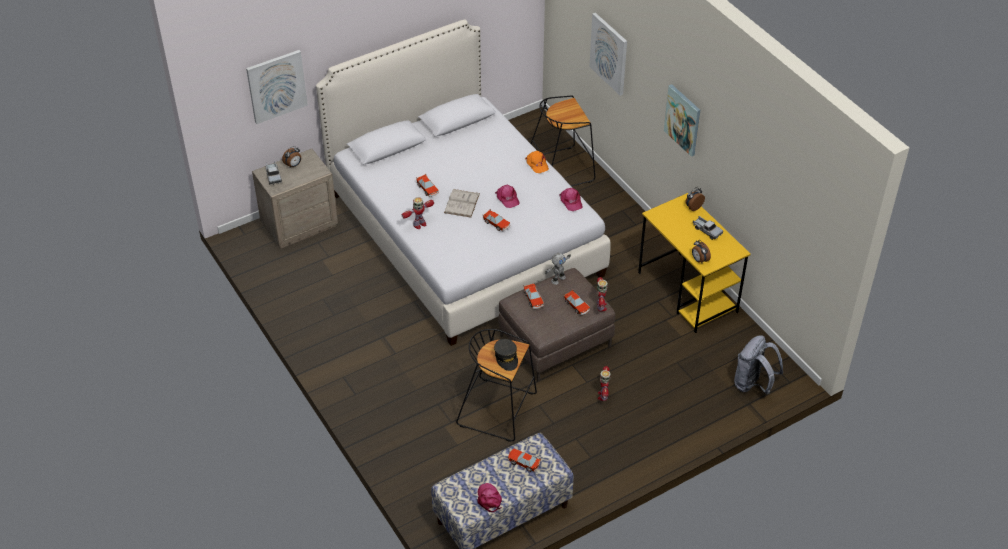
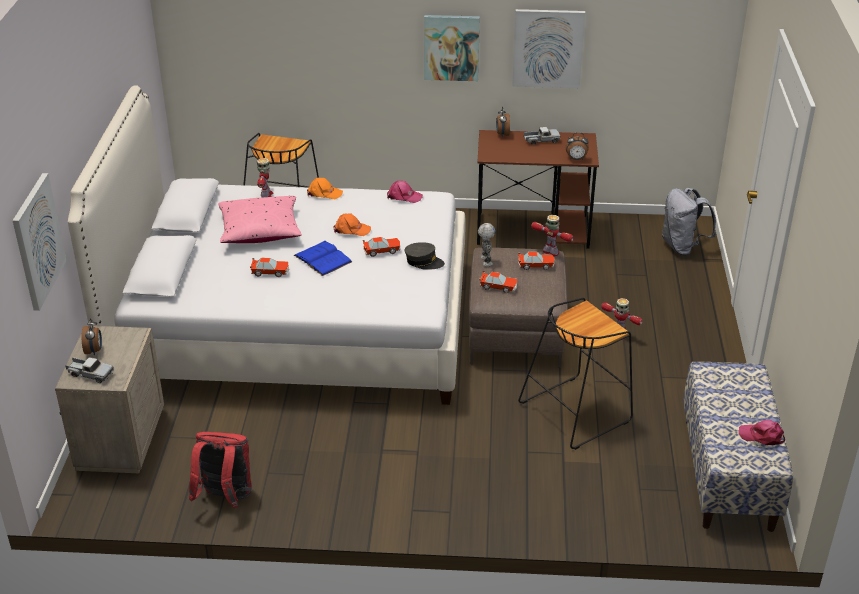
camera: 55 degrees left, 10 degrees down
toy robot [402,197,434,229] -> toy robot moved to [257,158,274,198]
white book [444,189,480,217] -> blue book [294,241,352,276]
grey cap [494,339,518,371] -> grey cap moved to [405,242,445,270]
pink cap [495,185,520,208] -> orange cap [333,214,371,236]
toy car [508,448,541,472] -> none
picture [589,13,627,96] -> picture moved to [512,9,585,88]
yellow desk [638,193,751,333] -> brown desk [477,130,599,249]
none -> red backpack [189,432,252,508]
none -> pink pillow [218,196,302,243]

